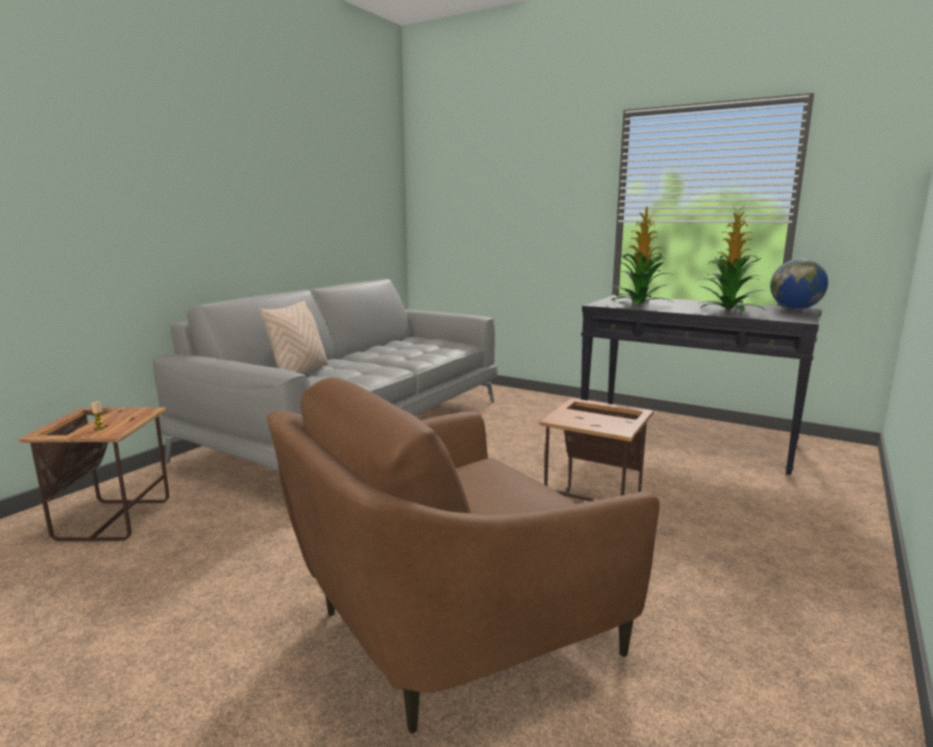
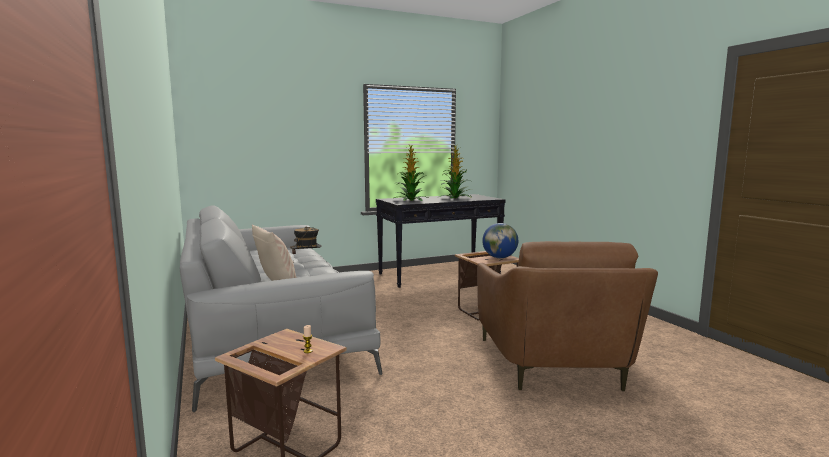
camera: 55 degrees left, 5 degrees down
globe [770,258,828,310] -> globe moved to [482,223,518,258]
none -> hat [290,227,322,262]

